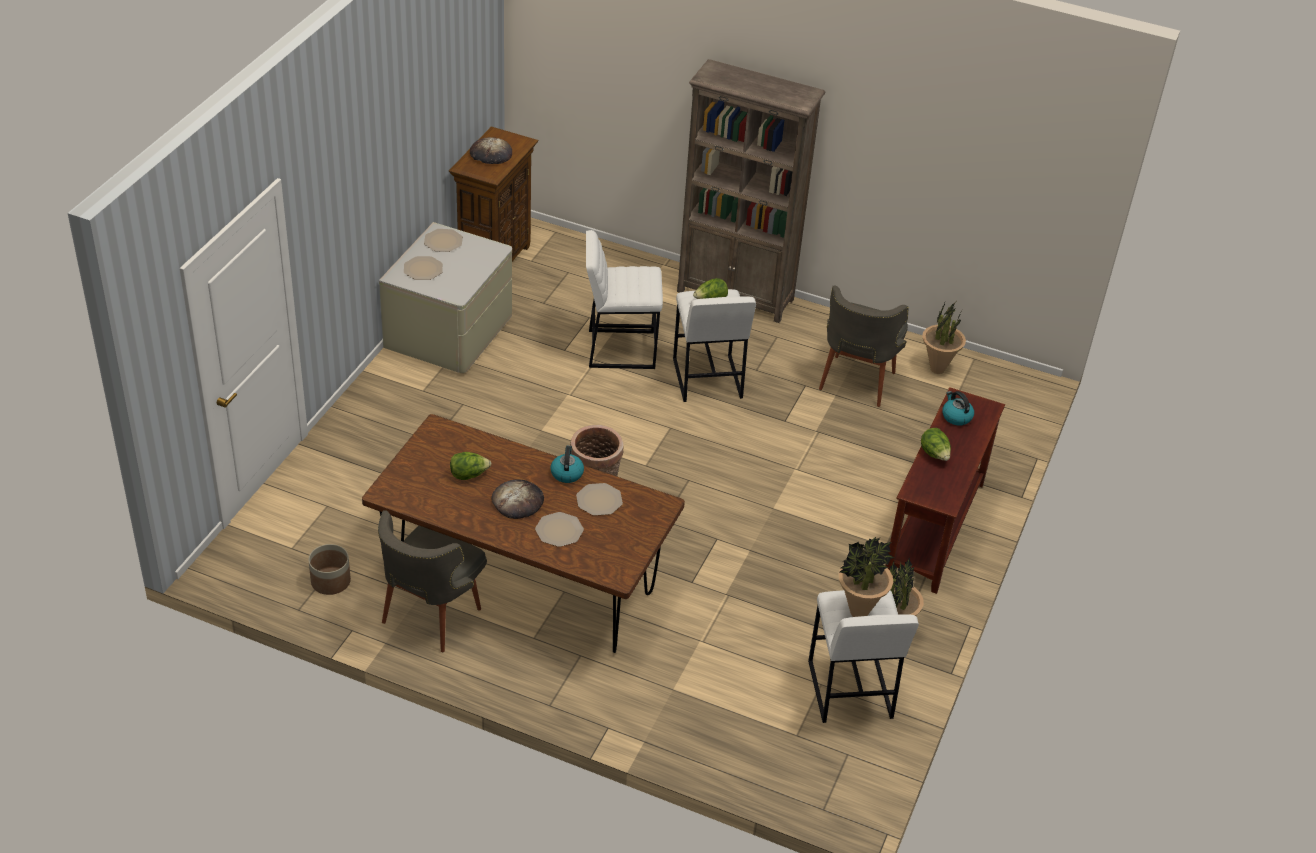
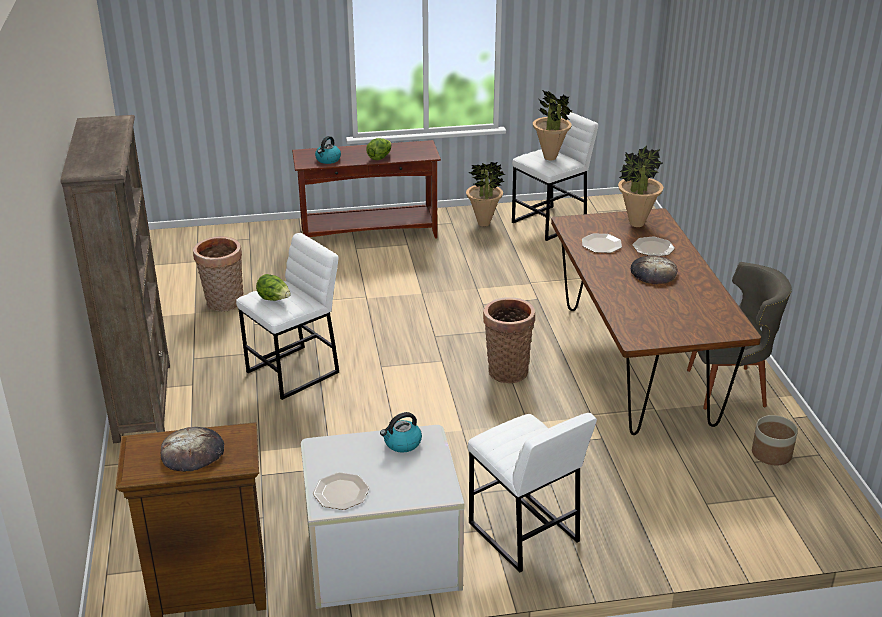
camera: 120 degrees left, 10 degrees down
plate [404,256,443,280] -> none
lettuce [450,452,491,480] -> none
kettle [550,445,584,483] -> kettle moved to [380,412,422,453]
white stool [586,230,663,369] -> white stool moved to [468,413,597,572]
grey chair [819,286,909,407] -> basket [193,236,244,311]
potted plant [922,300,966,374] -> potted plant moved to [618,146,664,227]

